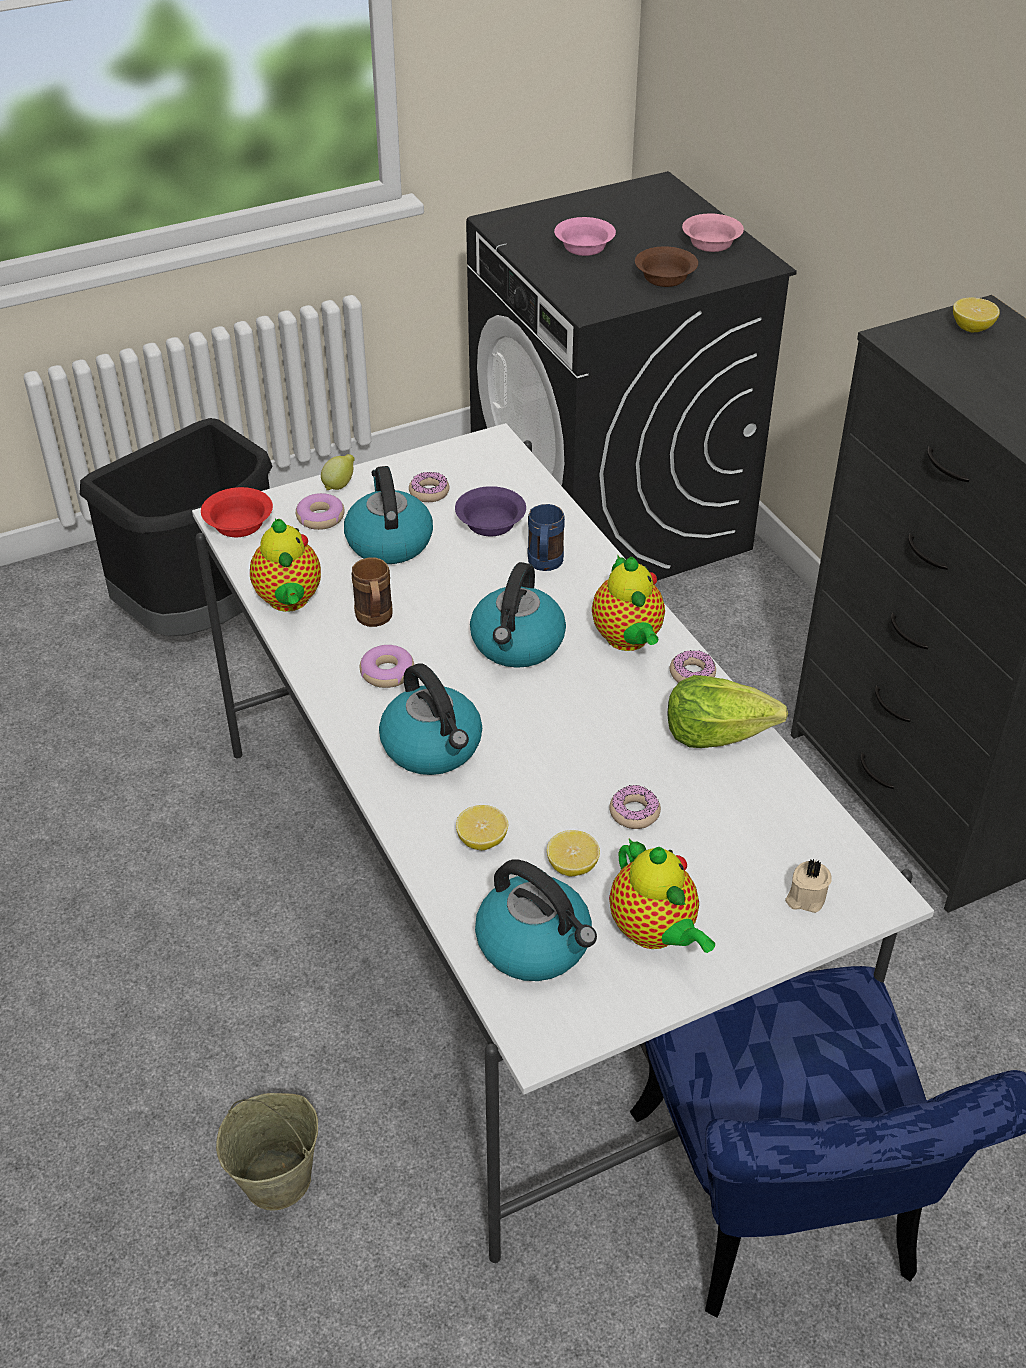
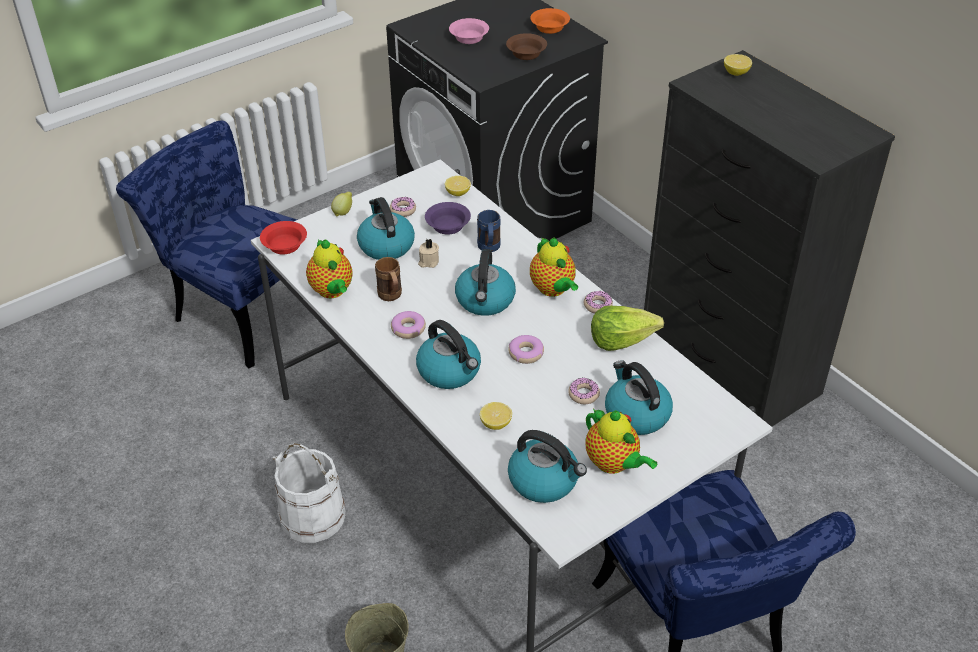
camera: 10 degrees left, 0 degrees up
black trash can [80,418,272,636] -> blue chair [116,120,297,369]
donut [296,493,345,530] -> donut moved to [508,335,544,364]
lemon [547,830,600,876] -> lemon moved to [445,176,471,196]
pink bowl [682,213,744,252] -> orange bowl [530,8,570,34]
beige candle [785,859,832,913] -> beige candle moved to [418,238,439,268]
none -> white bucket [273,443,346,543]
none -> kettle [605,360,673,435]

